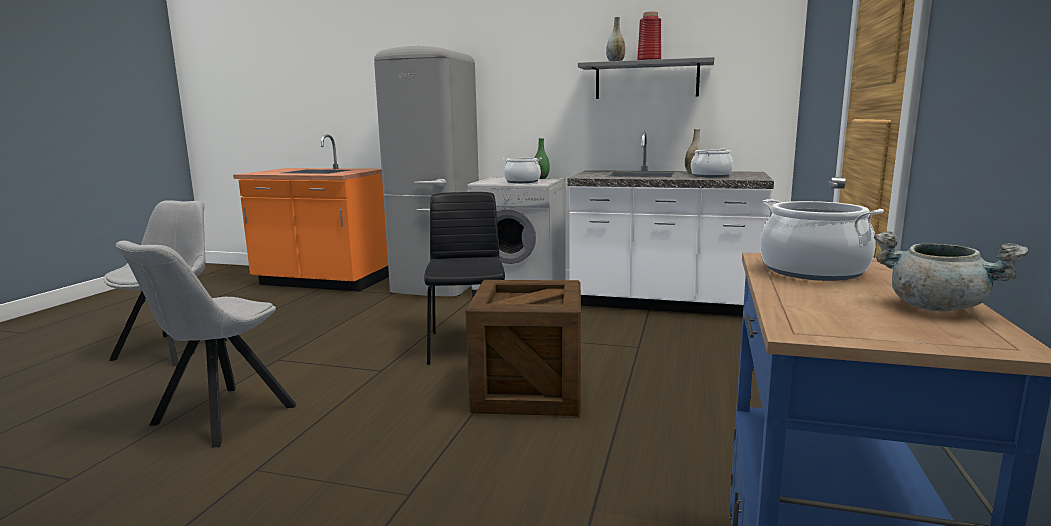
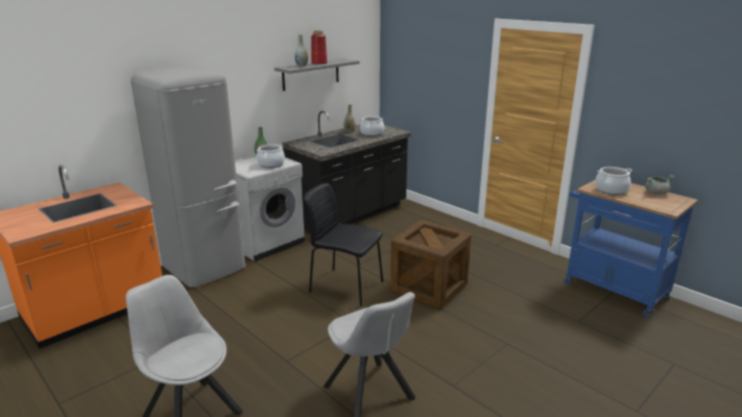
camera: 60 degrees left, 10 degrees up
white counter [567,132,774,316] -> black counter [282,111,411,234]

